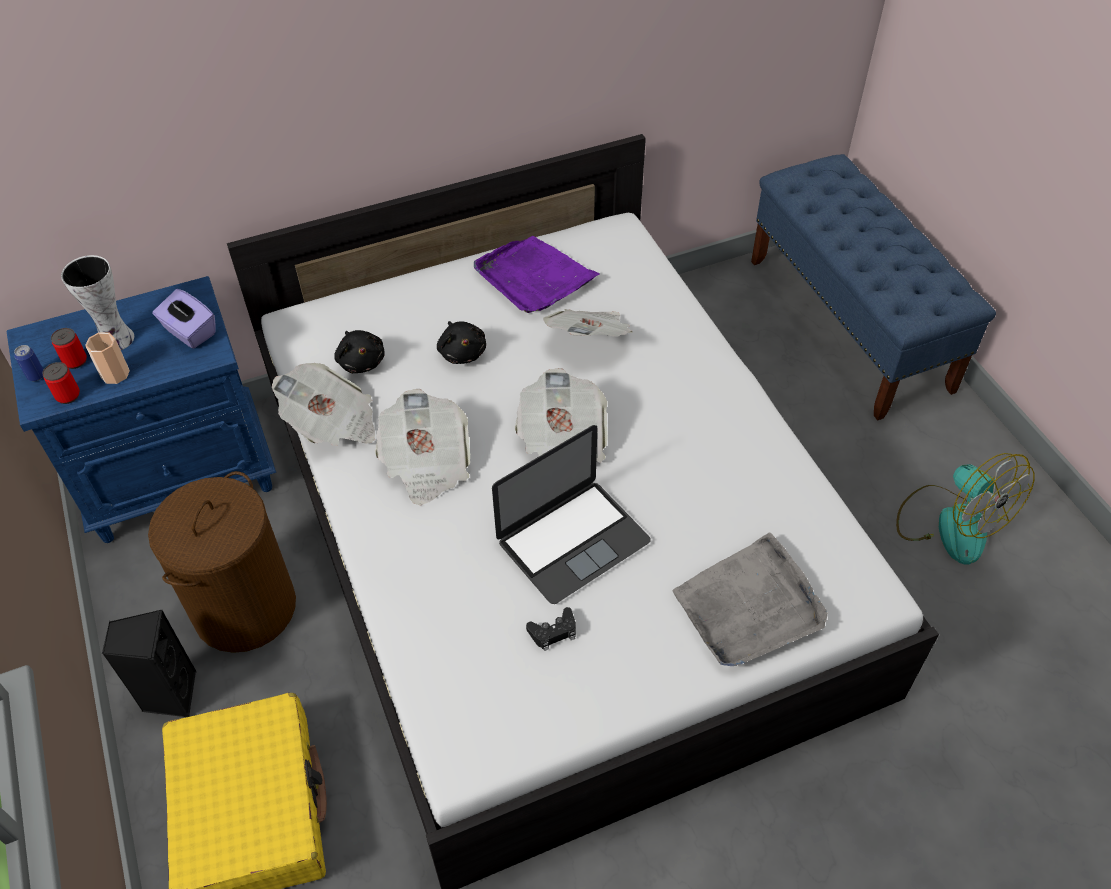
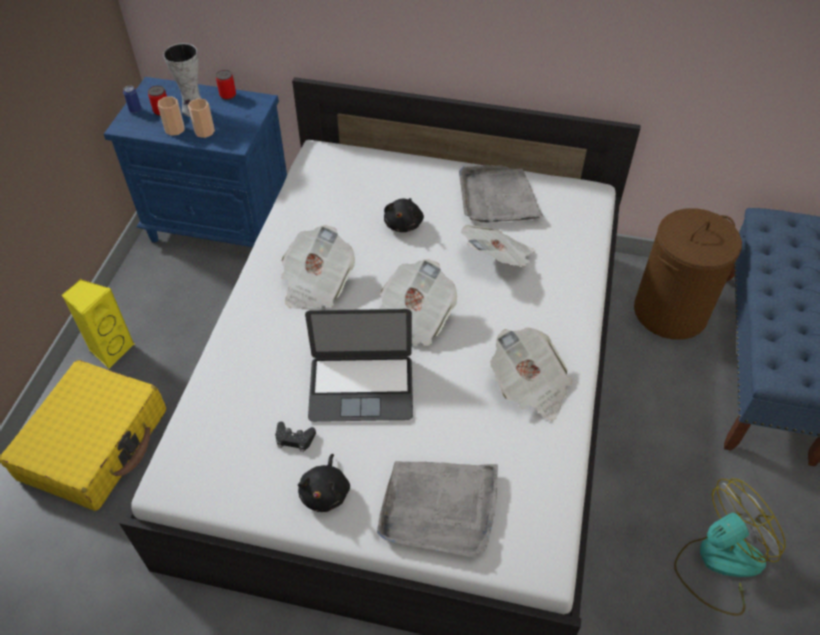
camera: 35 degrees right, 0 degrees up
can [42,362,80,404] -> can moved to [216,70,236,100]
black speaker [102,610,196,717] -> yellow speaker [62,279,135,369]
brown laundry basket [148,471,296,653] -> brown laundry basket moved to [634,208,742,340]
purple tissue box [153,289,216,349] -> none
newspaper [272,363,375,446] -> newspaper moved to [490,328,573,420]
black plush toy [334,330,385,373] -> black plush toy moved to [298,454,350,512]
purple tray [474,236,600,313] -> grey tray [459,165,544,223]
fan [896,453,1035,565] -> fan turned 120 degrees counterclockwise [674,478,786,616]
none -> cup [188,98,215,138]

